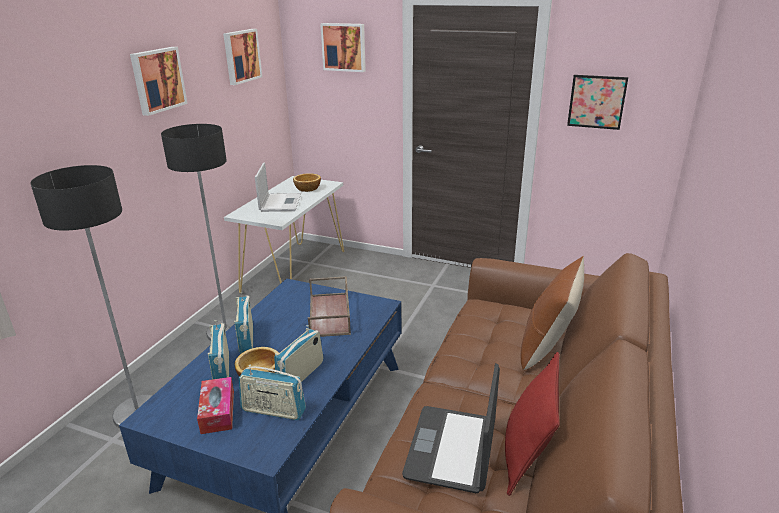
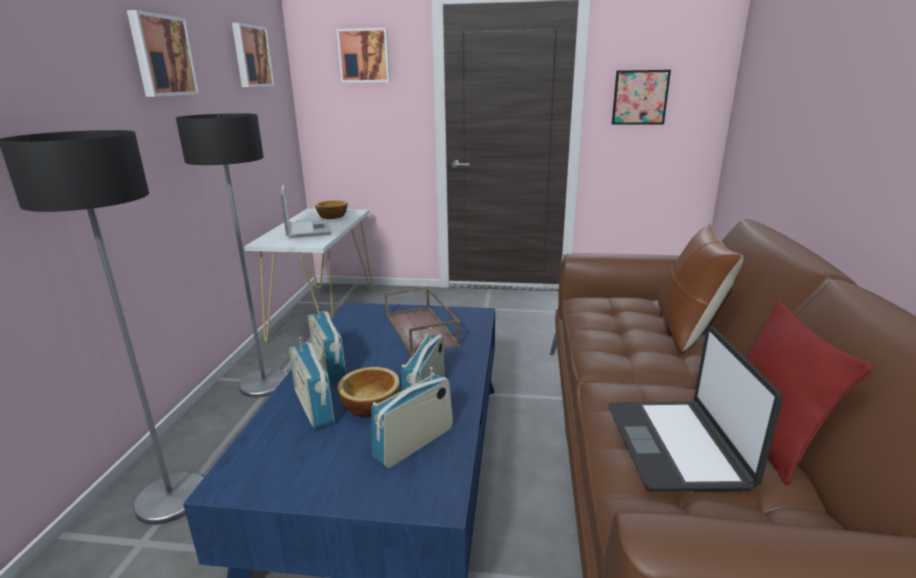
camera: 15 degrees left, 5 degrees down
tissue box [197,377,234,434] -> none
radio [238,365,306,420] -> radio turned 135 degrees clockwise [371,367,453,468]

